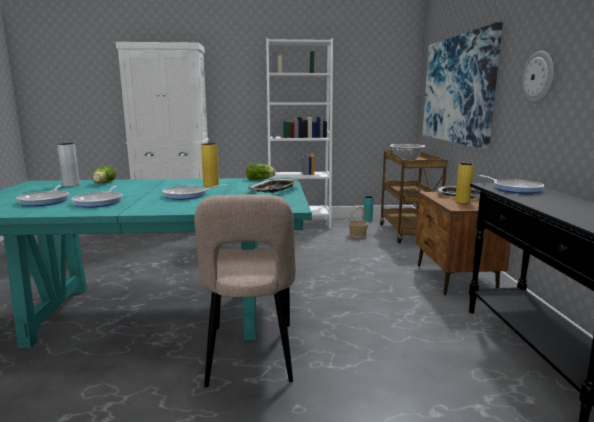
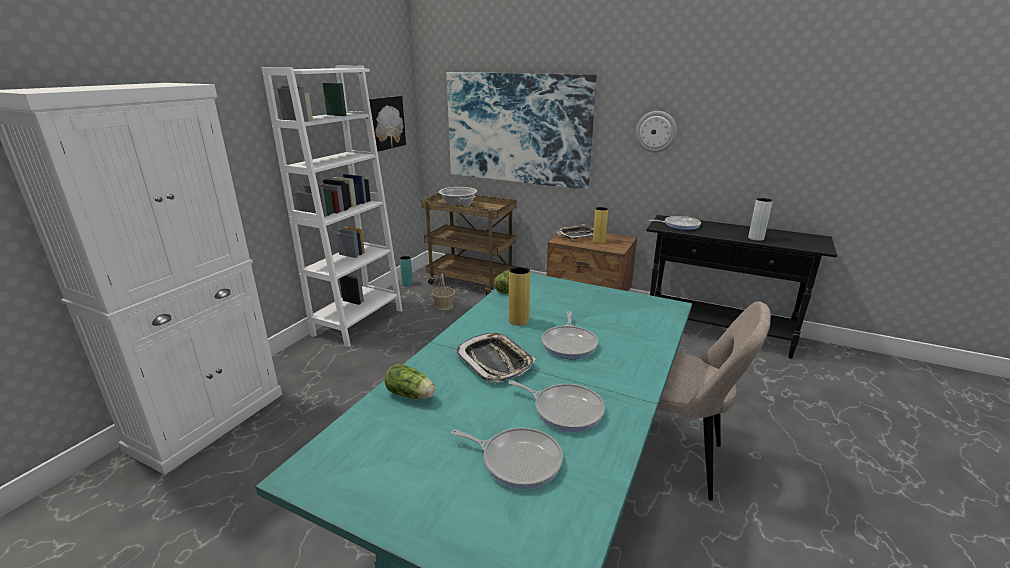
camera: 60 degrees left, 10 degrees up
grey vase [57,143,80,187] -> grey vase moved to [748,198,773,241]
tray [248,179,300,193] -> tray moved to [455,333,536,383]
none -> picture [369,96,406,152]

